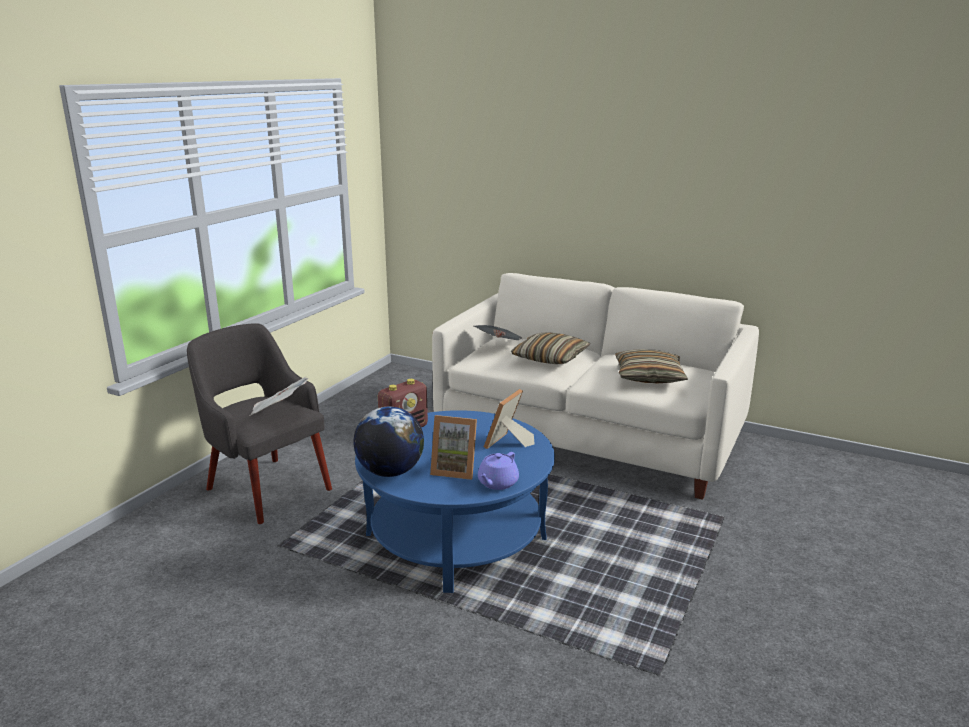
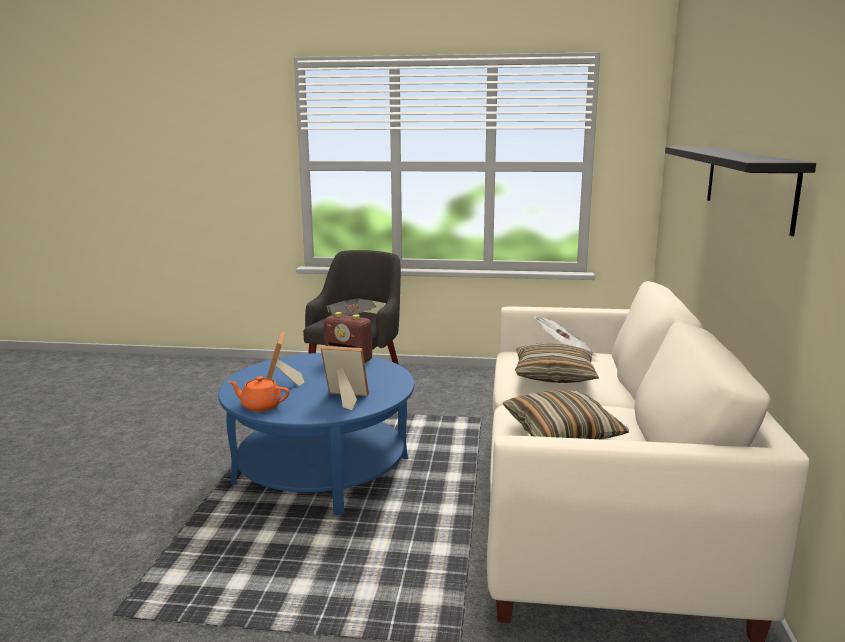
camera: 70 degrees right, 5 degrees down
globe [353,406,424,477] -> none
purple teapot [478,452,519,490] -> orange teapot [228,376,290,412]
none -> black shelf [665,147,816,236]

